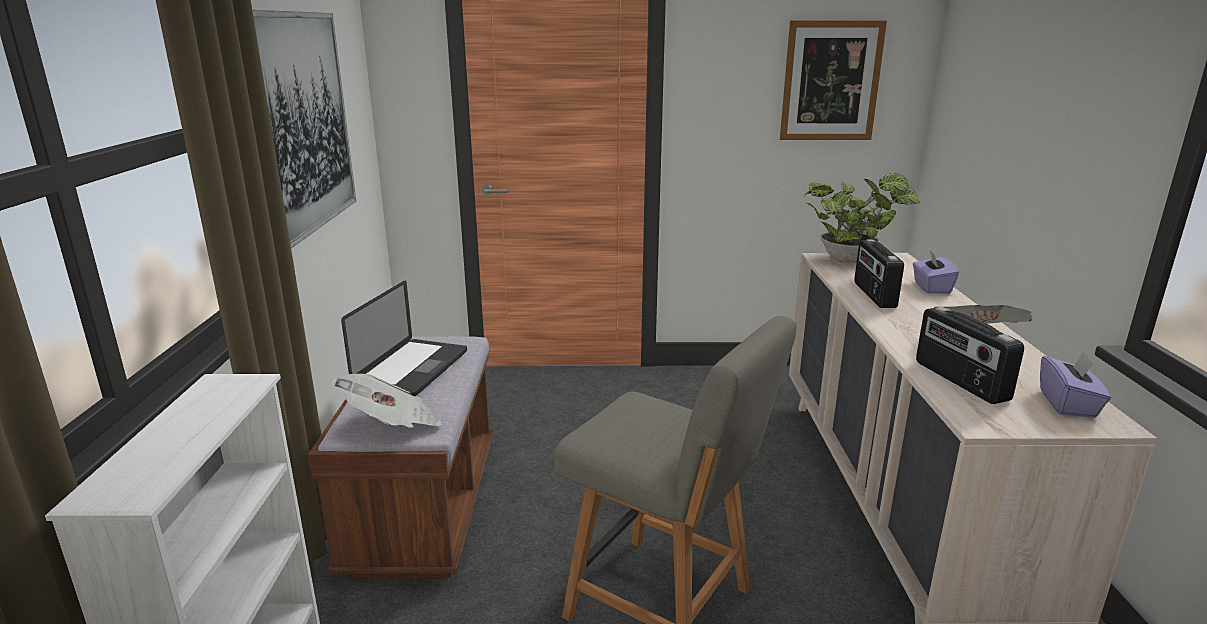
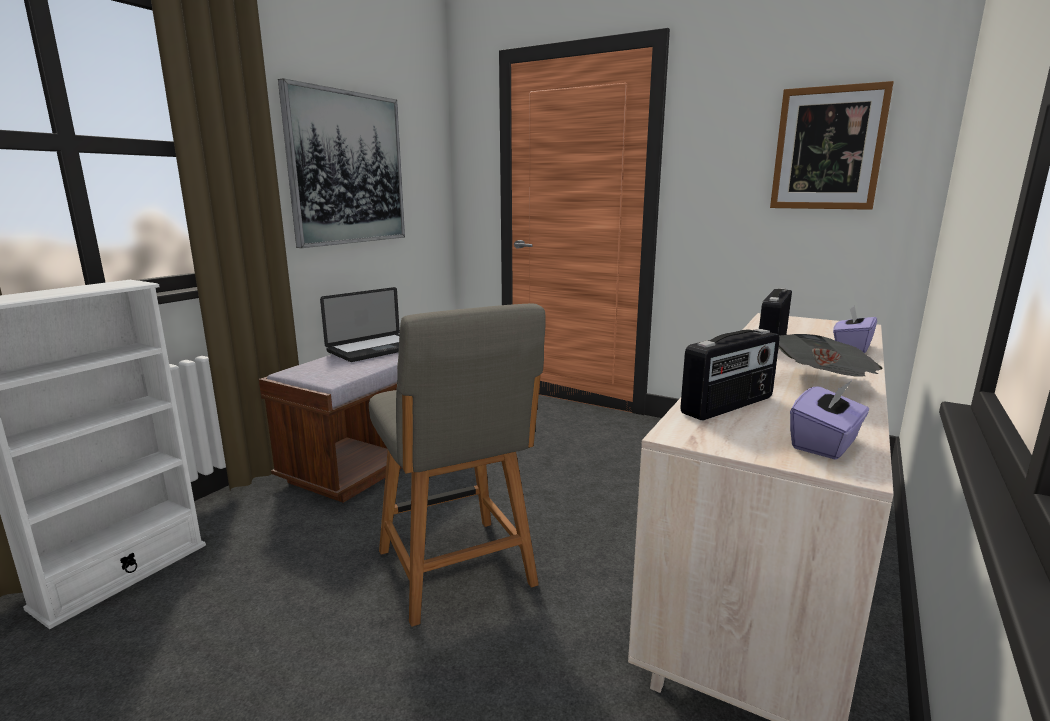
camera: 30 degrees right, 5 degrees down
newspaper [330,374,443,428] -> none
potted plant [805,173,920,263] -> none
radio [916,307,1024,404] -> radio turned 135 degrees counterclockwise [680,329,780,420]

